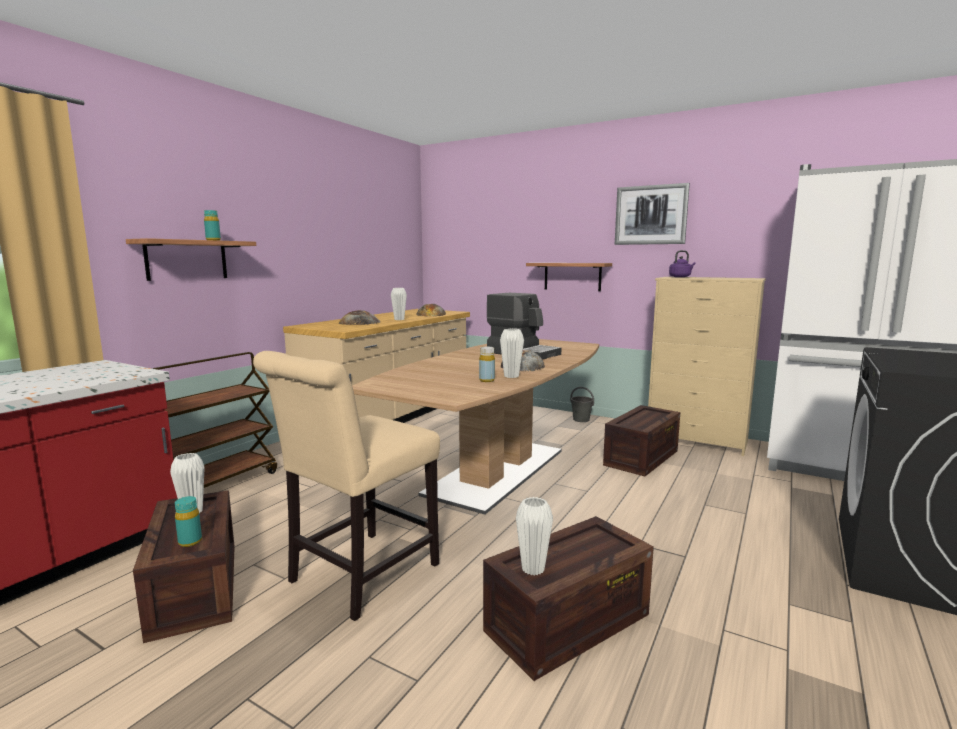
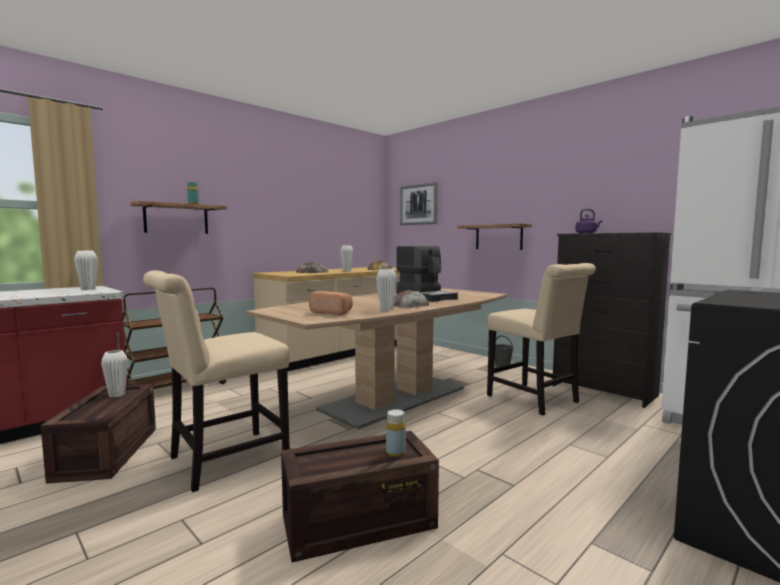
camera: 15 degrees right, 5 degrees down
turquoise bottle [175,496,202,547] -> none
yellow bottle [479,347,495,382] -> yellow bottle moved to [386,409,406,457]
white vase [516,497,553,576] -> white vase moved to [74,251,98,290]
crate [603,405,680,476] -> beige chair [487,263,596,416]
picture [615,183,690,245] -> picture moved to [400,182,437,225]
beige dresser [648,277,766,456] -> black dresser [552,232,671,408]
none -> bread [309,291,353,315]

